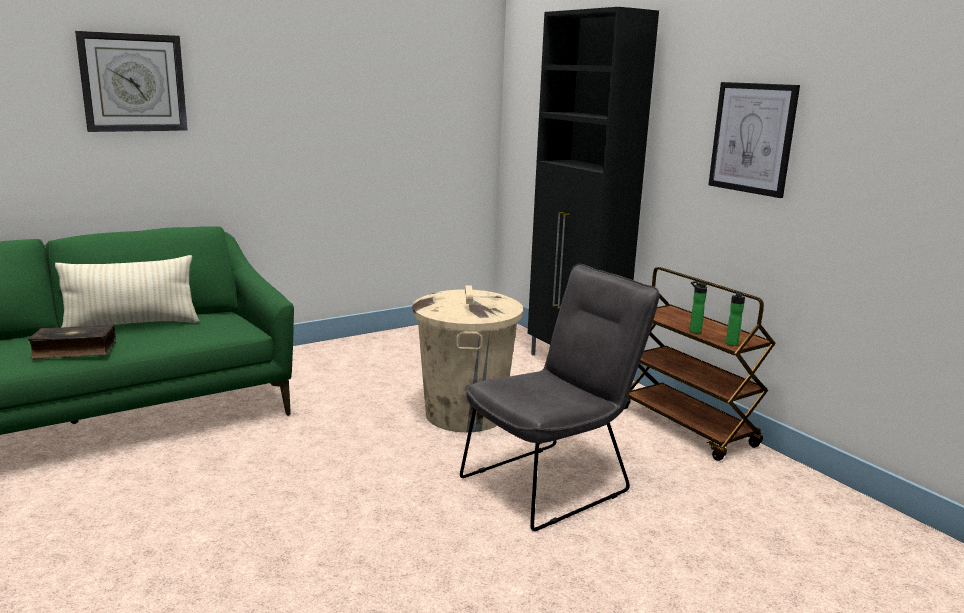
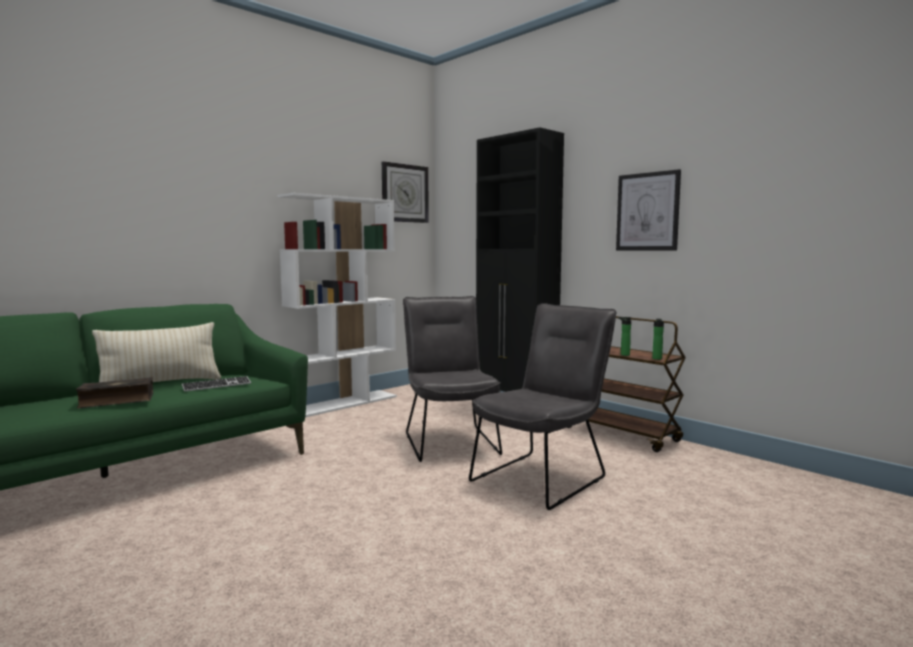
camera: 10 degrees left, 10 degrees down
wall clock [75,31,188,132] -> wall clock moved to [382,161,429,223]
beige trash can [412,285,523,432] -> grey chair [403,296,502,462]
none -> keyboard [182,376,251,392]
none -> white bookcase [277,193,397,417]

